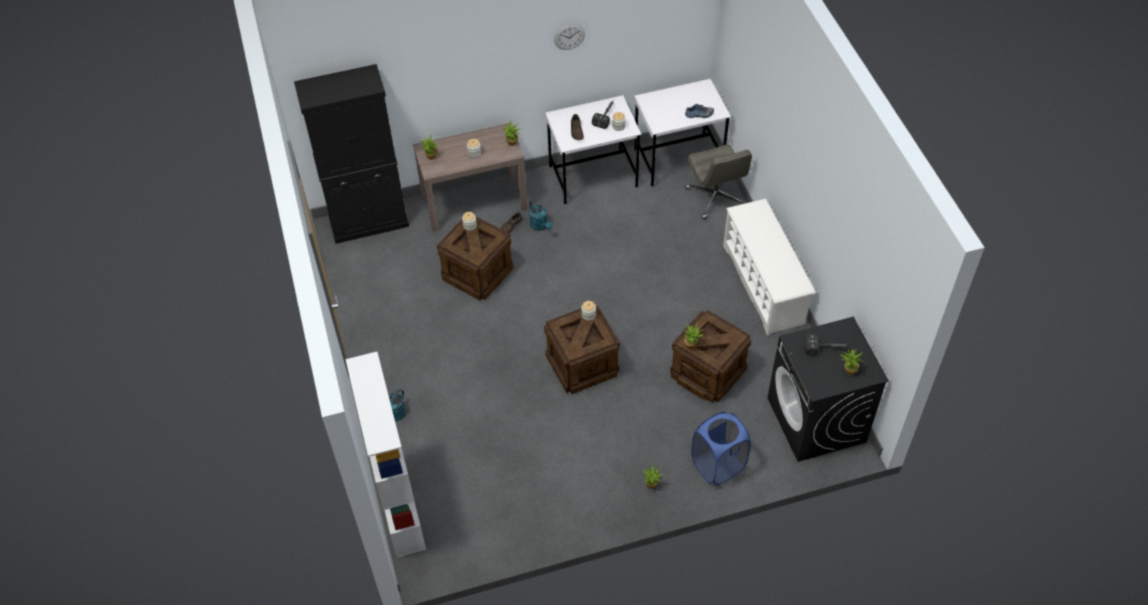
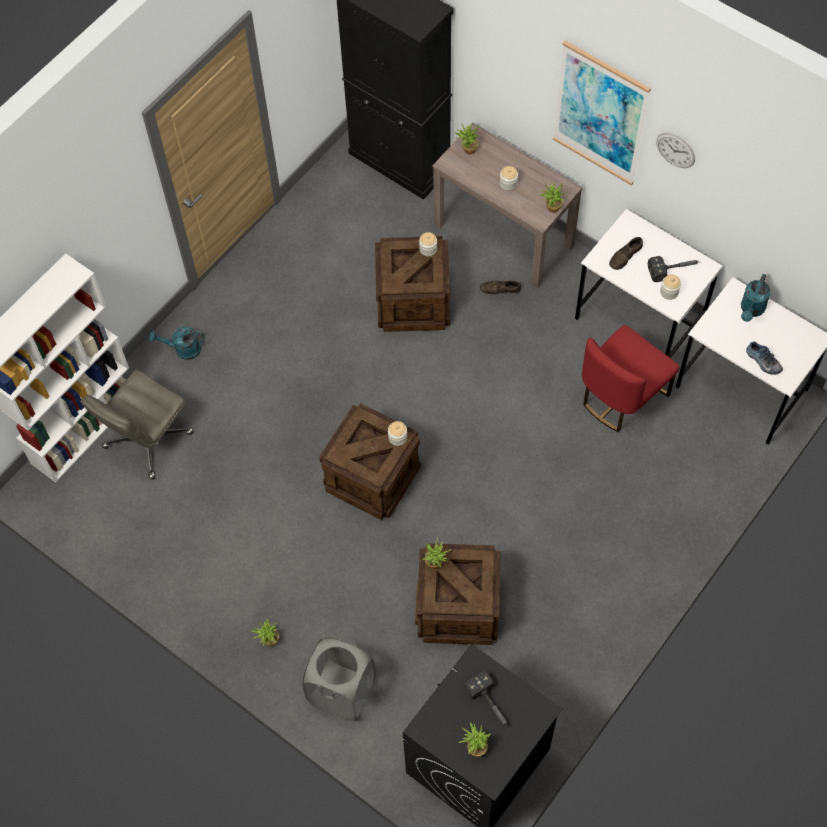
camera: 55 degrees right, 10 degrees up
turquoise watering can [529,201,553,231] -> turquoise watering can moved to [741,274,771,322]
grey office chair [685,144,752,219] -> grey office chair moved to [80,370,193,480]
blue laundry basket [691,412,751,485] -> grey laundry basket [302,637,376,721]
white shoe rack [723,199,816,336] -> none
none -> picture [553,41,651,185]
none -> red chair [582,325,680,433]

